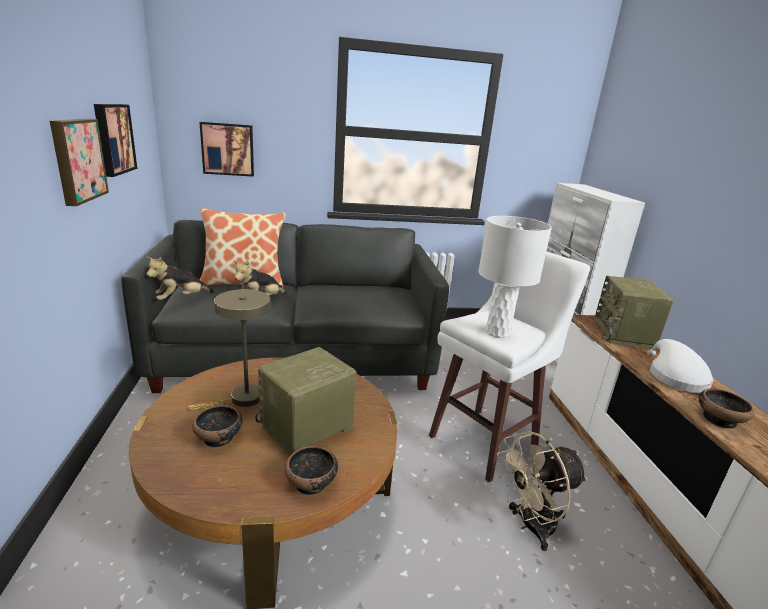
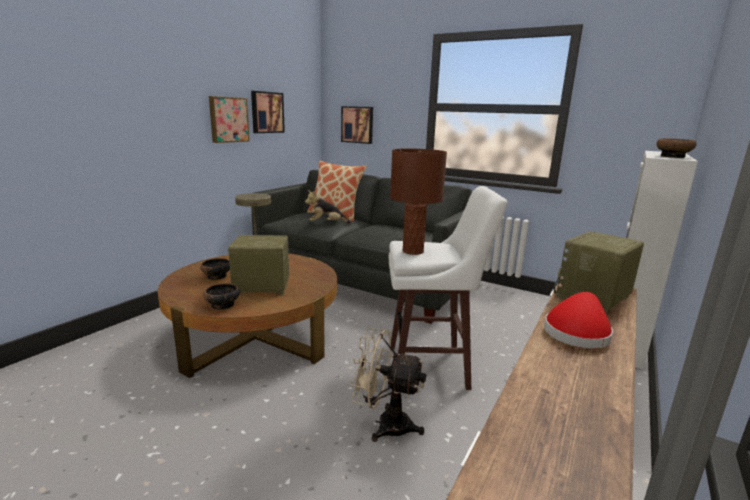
camera: 40 degrees right, 5 degrees down
plush toy [146,257,214,300] -> none
white table lamp [478,216,552,338] -> brown table lamp [390,148,447,255]
white hat [647,339,714,393] -> red hat [544,292,613,348]
bowl [699,388,755,429] -> bowl moved to [656,138,697,158]

